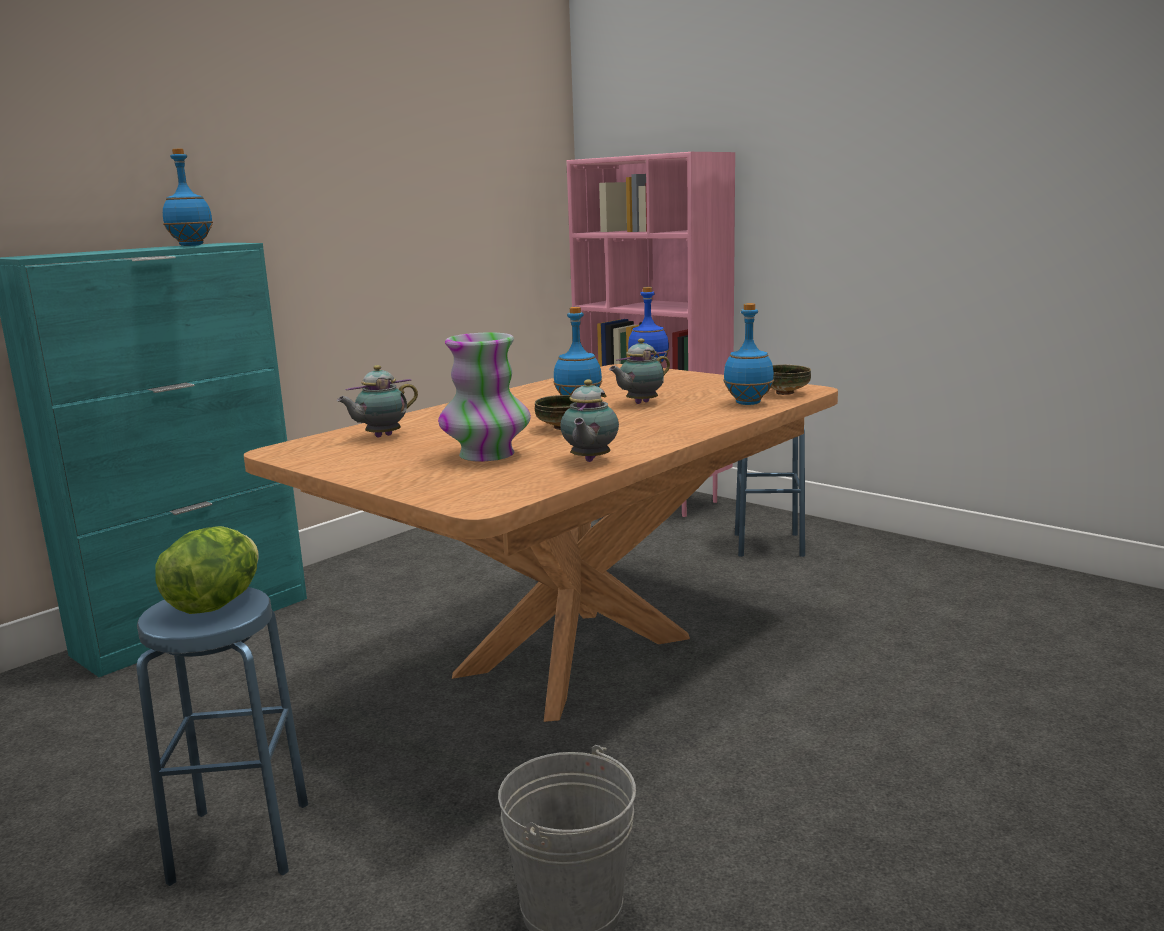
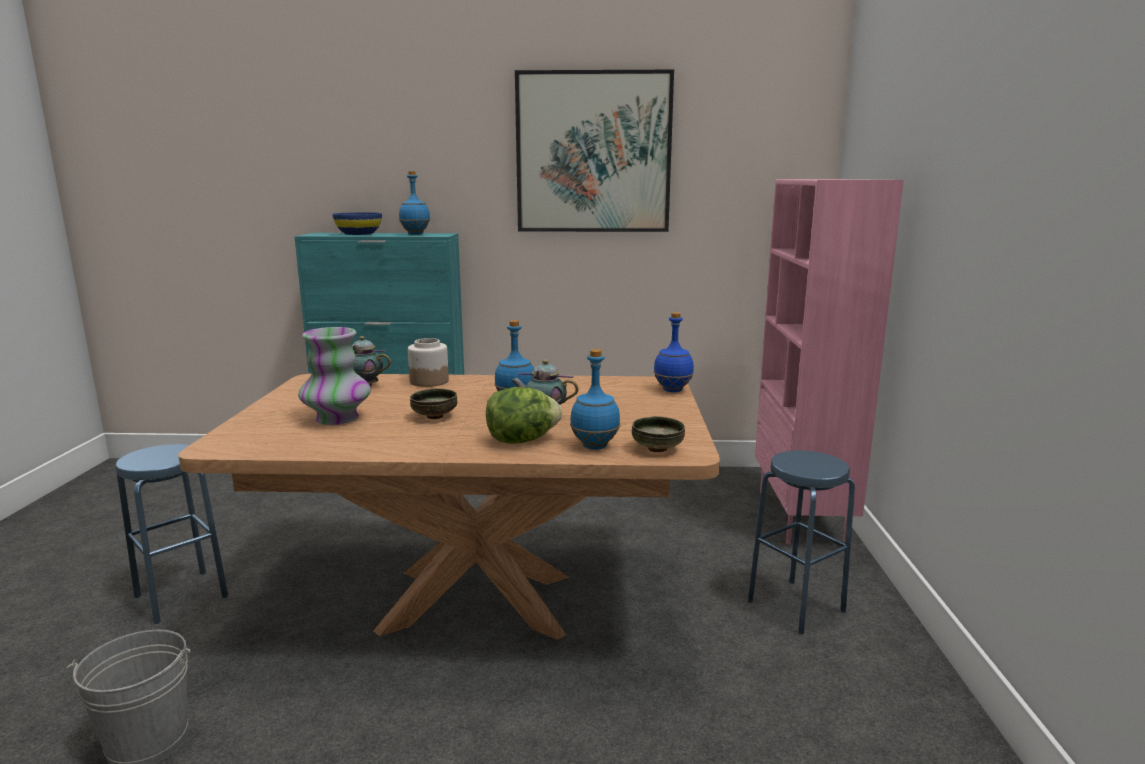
camera: 50 degrees right, 0 degrees up
lettuce [155,526,259,614] -> lettuce moved to [486,387,562,444]
teapot [560,379,619,462] -> none
none -> blue bowl [332,212,382,235]
none -> jar [408,338,449,387]
none -> picture [515,70,674,232]

